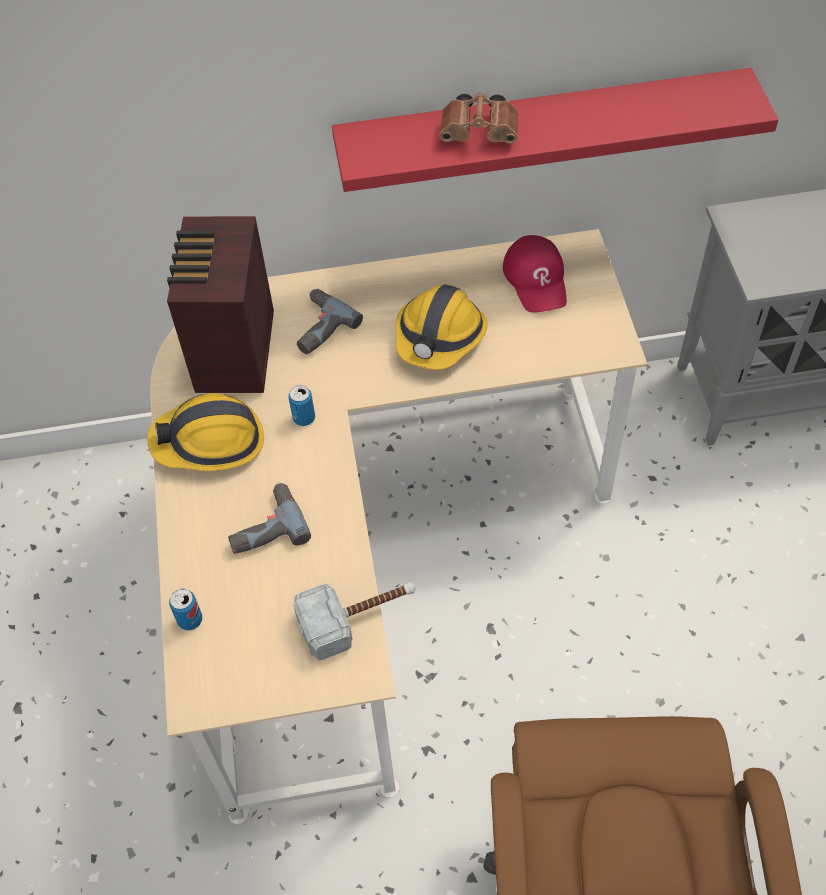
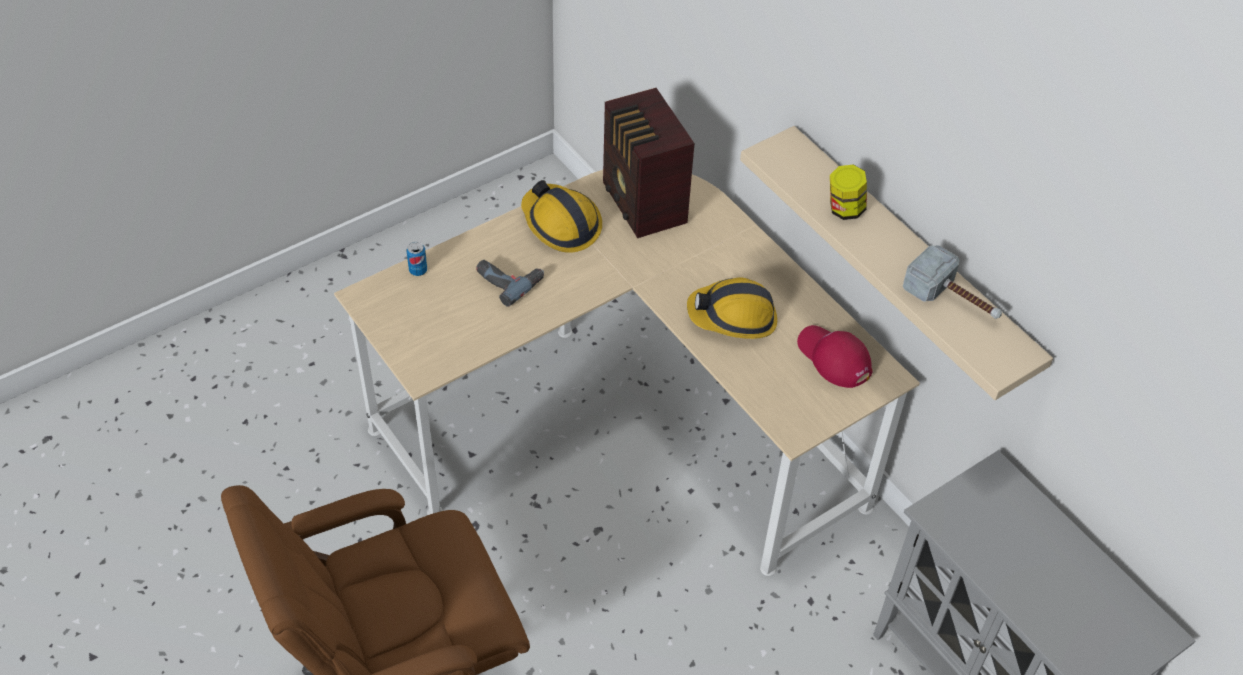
camera: 60 degrees right, 5 degrees down
radio [167,216,274,393] -> radio turned 90 degrees counterclockwise [603,88,695,238]
can [288,385,315,426] -> none
hammer [293,581,416,660] -> hammer moved to [903,245,1002,319]
power drill [297,289,363,354] -> none
red shelf [332,68,778,192] -> beige shelf [740,126,1053,400]
brown binoculars [439,92,518,144] -> jar [830,165,867,220]
red cap [503,235,567,313] -> red cap turned 90 degrees clockwise [797,325,873,388]

